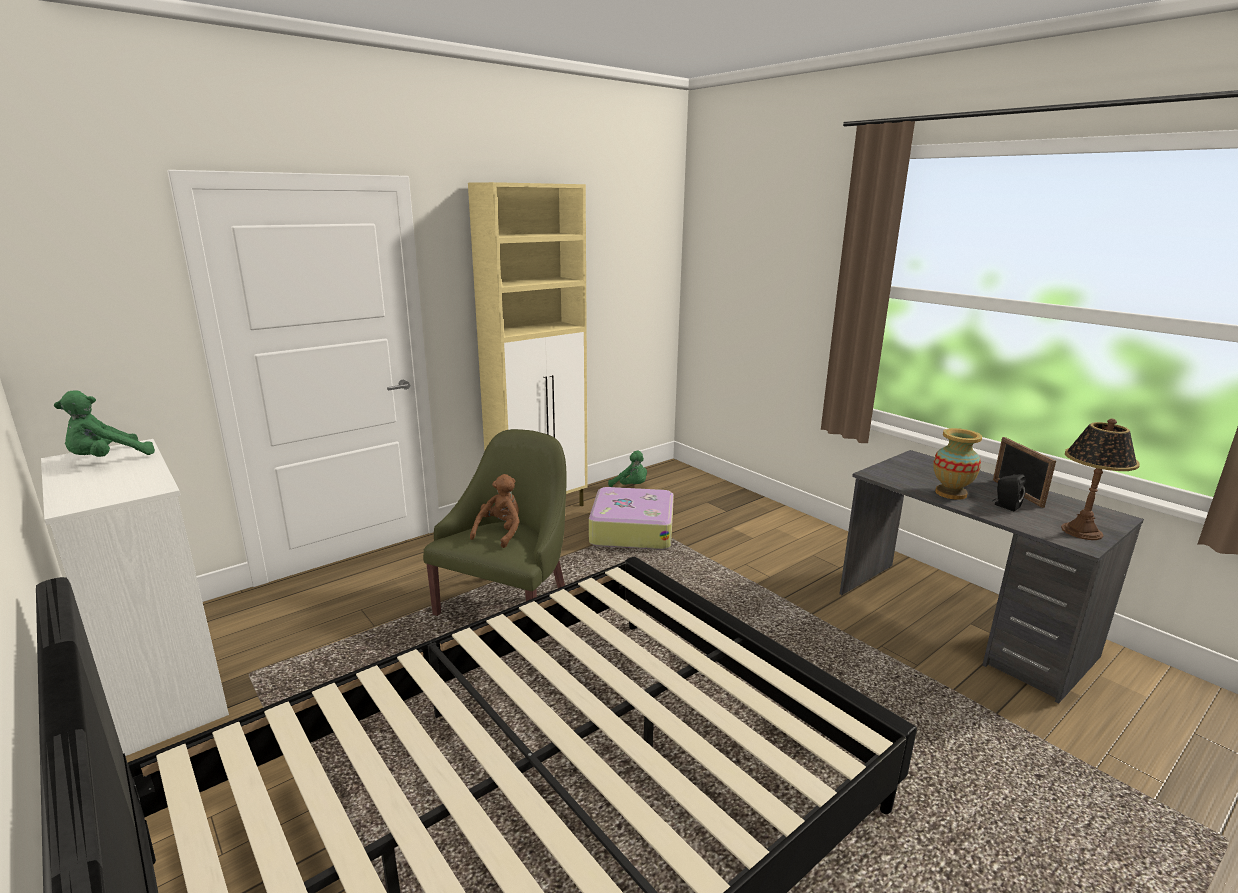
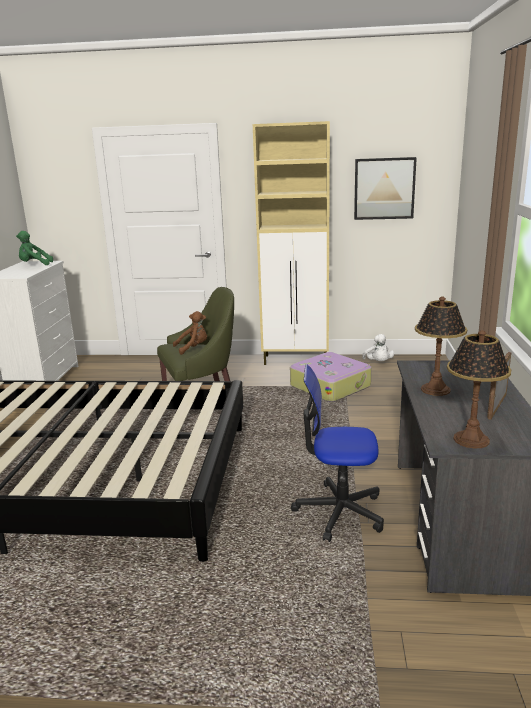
camera: 45 degrees right, 0 degrees up
green plush toy [608,450,647,487] -> white plush toy [362,334,395,361]
vase [933,428,982,500] -> table lamp [415,296,467,396]
black speaker [992,474,1026,511] -> none
none -> office chair [291,365,384,542]
none -> picture [354,157,417,220]

